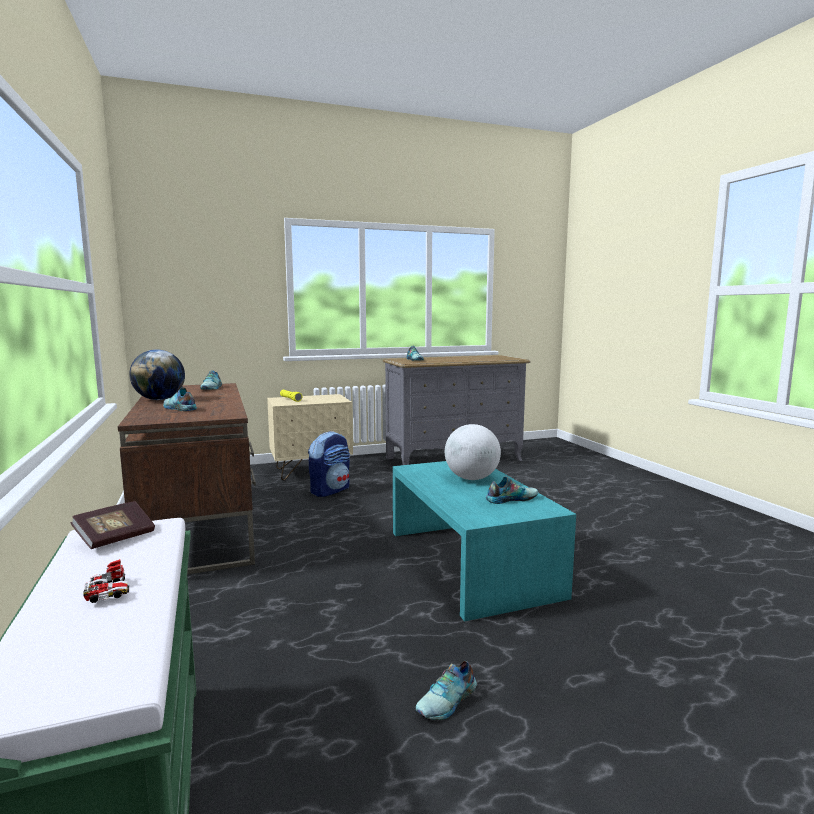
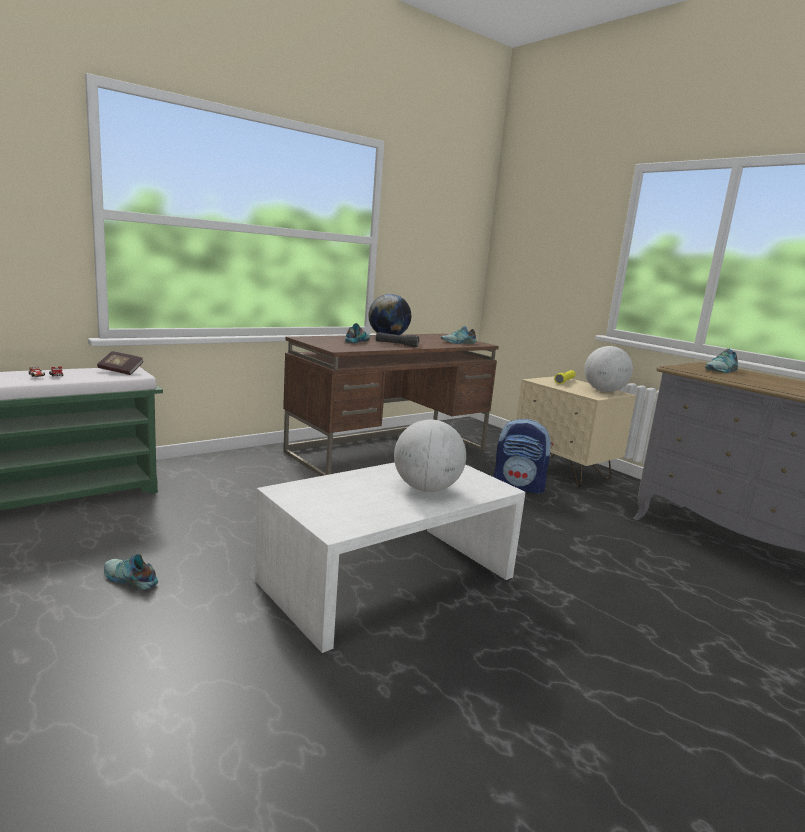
camera: 70 degrees right, 5 degrees up
turquoise coffee table [393,461,576,621] -> white coffee table [255,462,526,653]
shoe [486,476,538,504] -> none
none -> black flashlight [376,332,419,347]
none -> globe [584,346,633,392]

